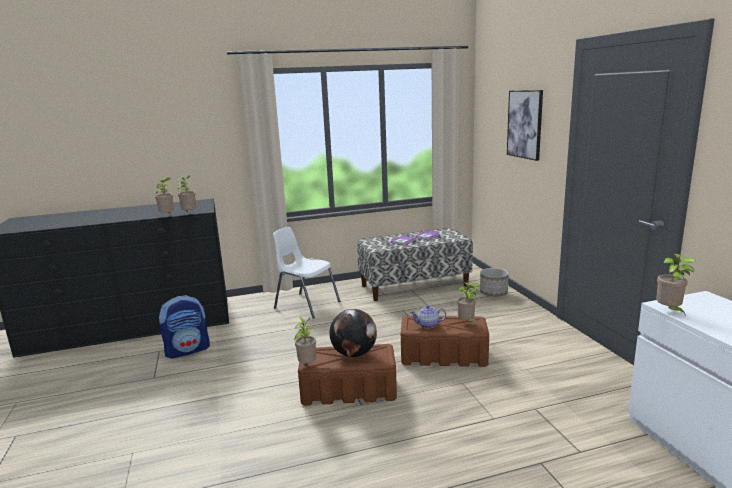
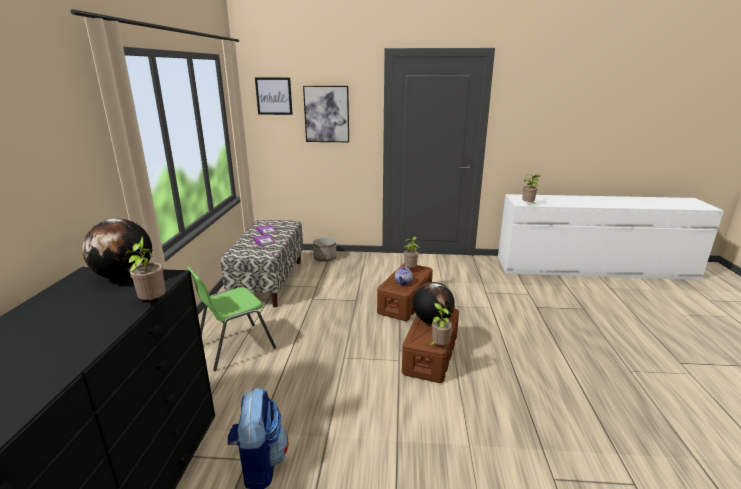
camera: 70 degrees left, 5 degrees up
potted plant [178,175,196,212] -> none
white chair [273,227,340,319] -> green chair [187,267,276,371]
none -> globe [82,218,152,280]
none -> picture [255,78,293,115]

